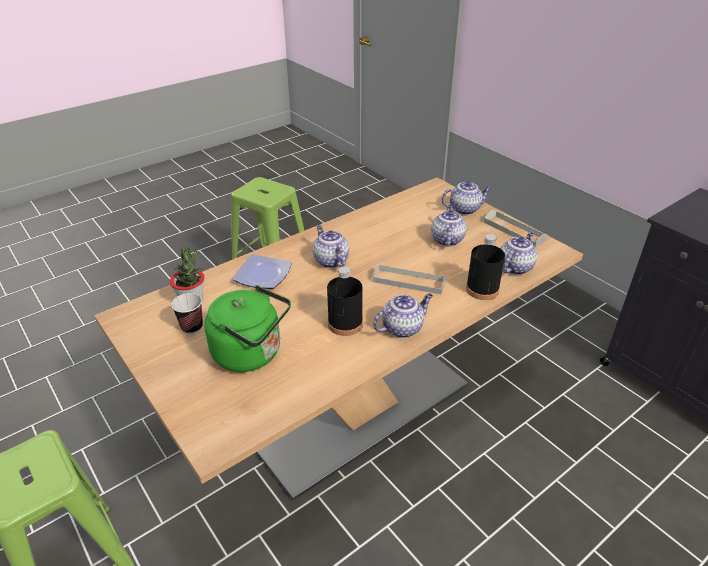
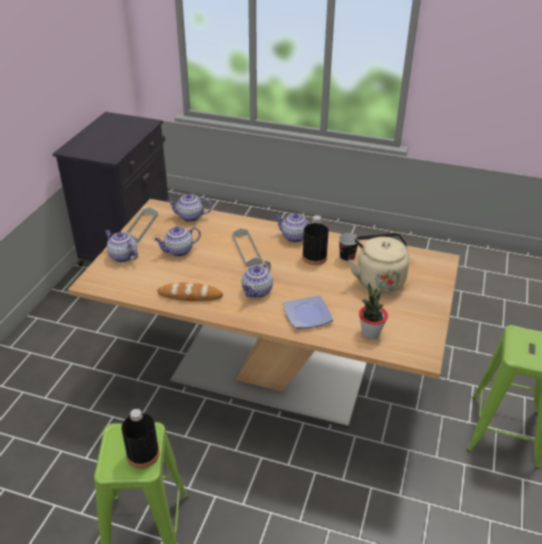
camera: 125 degrees left, 0 degrees up
cup [171,293,203,334] -> cup moved to [339,233,358,262]
green kettle [204,285,291,372] -> beige kettle [349,233,410,293]
black bottle [466,234,505,300] -> black bottle moved to [121,409,160,468]
none -> bread [157,283,223,301]

